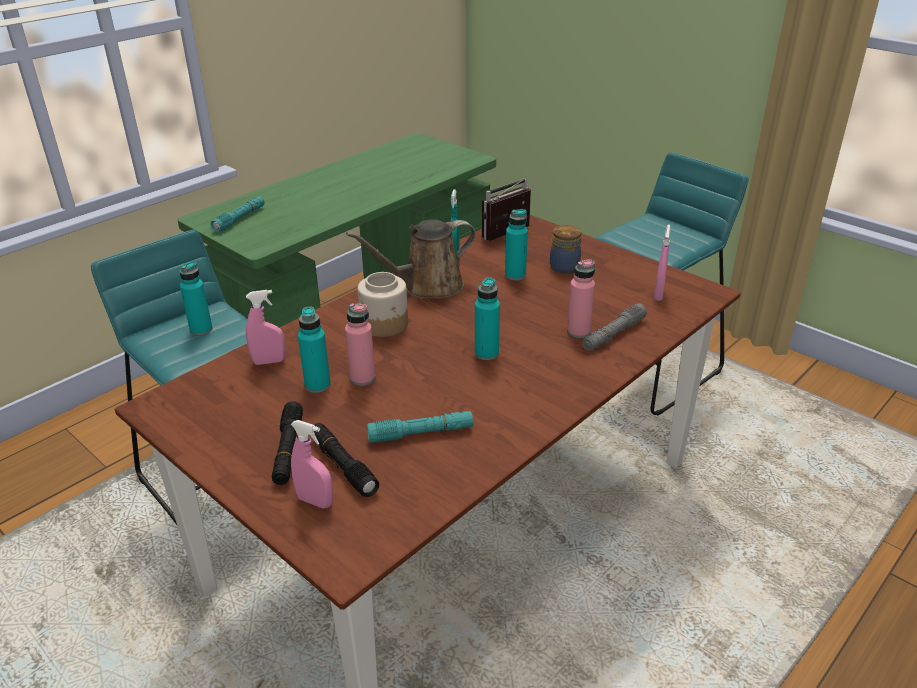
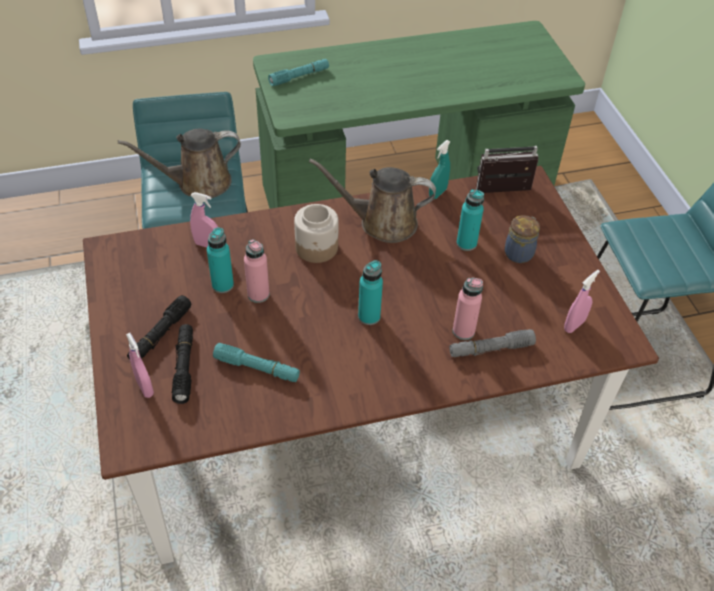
camera: 30 degrees right, 15 degrees up
turquoise bottle [180,261,213,336] -> brown watering can [118,129,241,198]

